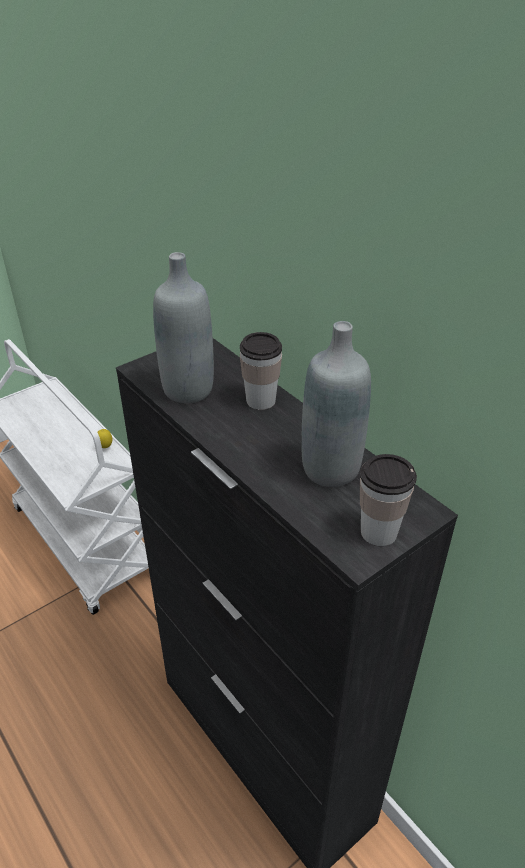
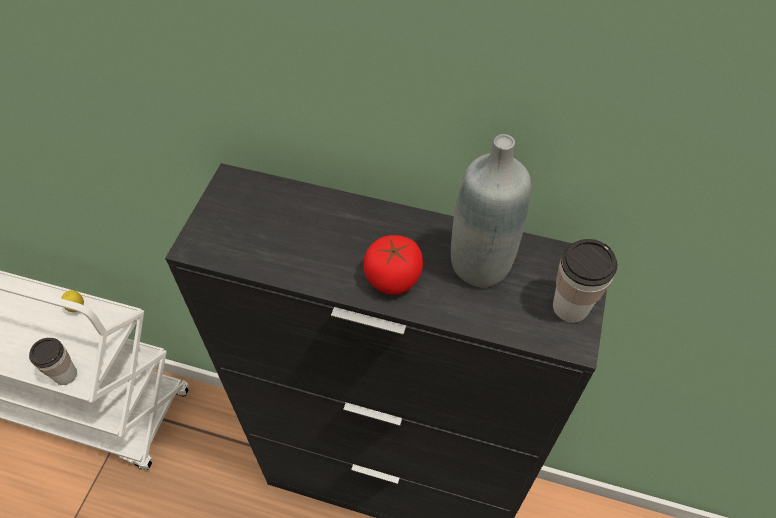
camera: 35 degrees left, 15 degrees up
grey bottle [153,252,214,403] -> none
cup [240,332,282,410] -> cup moved to [29,338,77,385]
none -> tomato [363,235,423,295]

